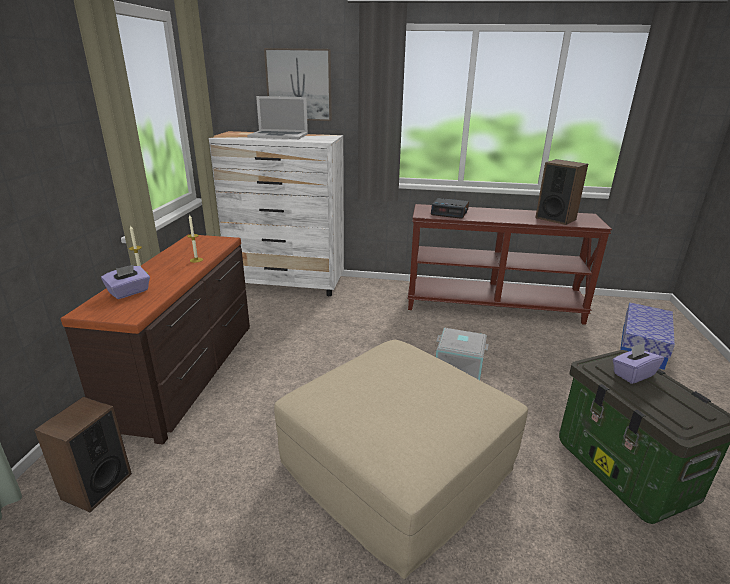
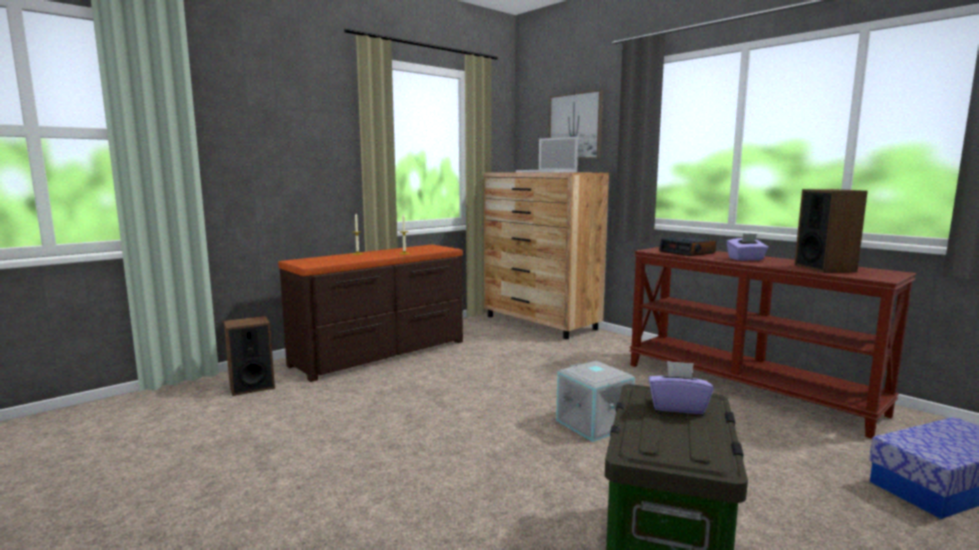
camera: 40 degrees right, 15 degrees down
purple tissue box [101,264,150,299] -> purple tissue box moved to [726,234,768,261]
white dresser [209,131,344,296] -> brown dresser [484,172,609,339]
beige ottoman [274,340,528,579] -> none

